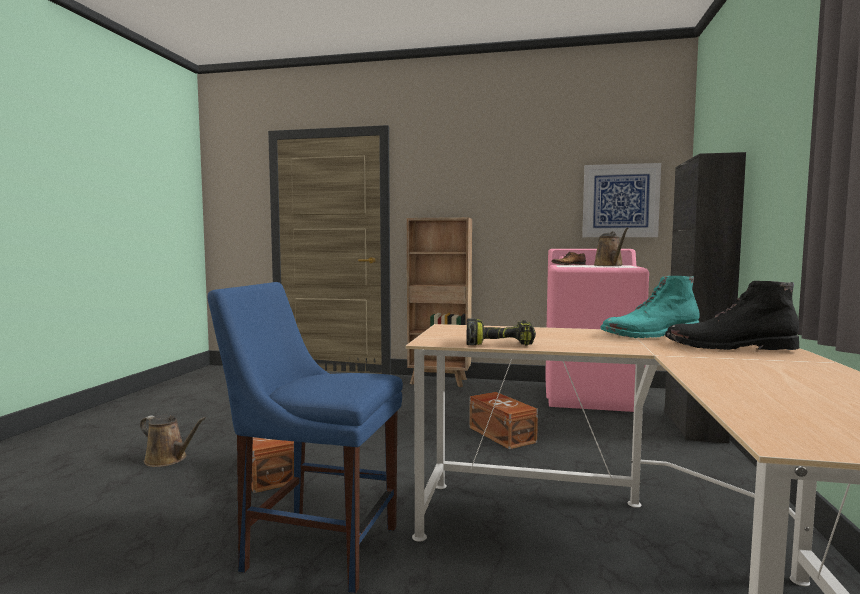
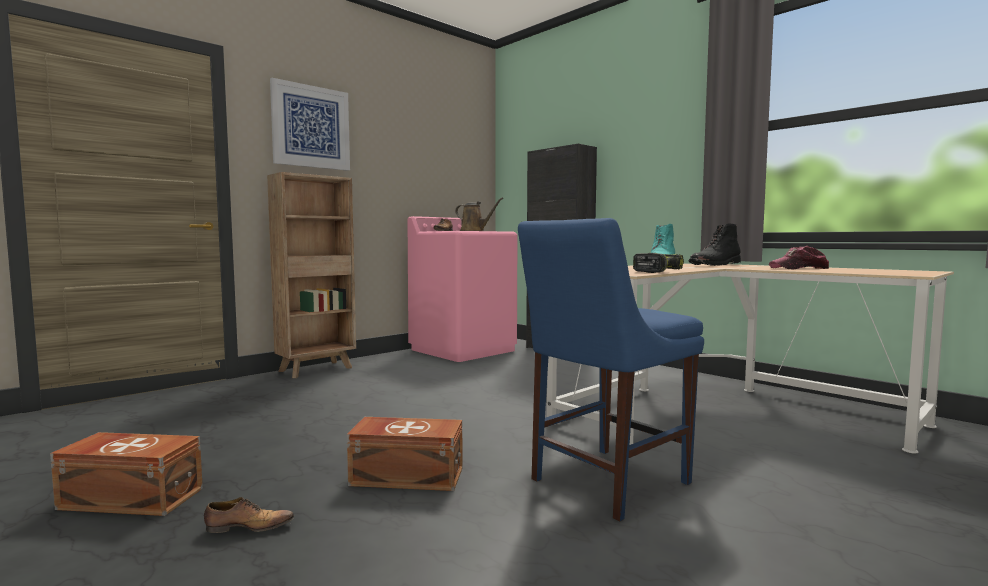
camera: 55 degrees left, 0 degrees up
brown watering can [140,415,206,467] -> shoe [204,497,294,533]
brown storage box [469,392,538,449] -> brown storage box moved to [50,432,203,516]
picture [582,163,661,237] -> picture moved to [270,78,350,171]
none -> cap [769,246,830,269]

